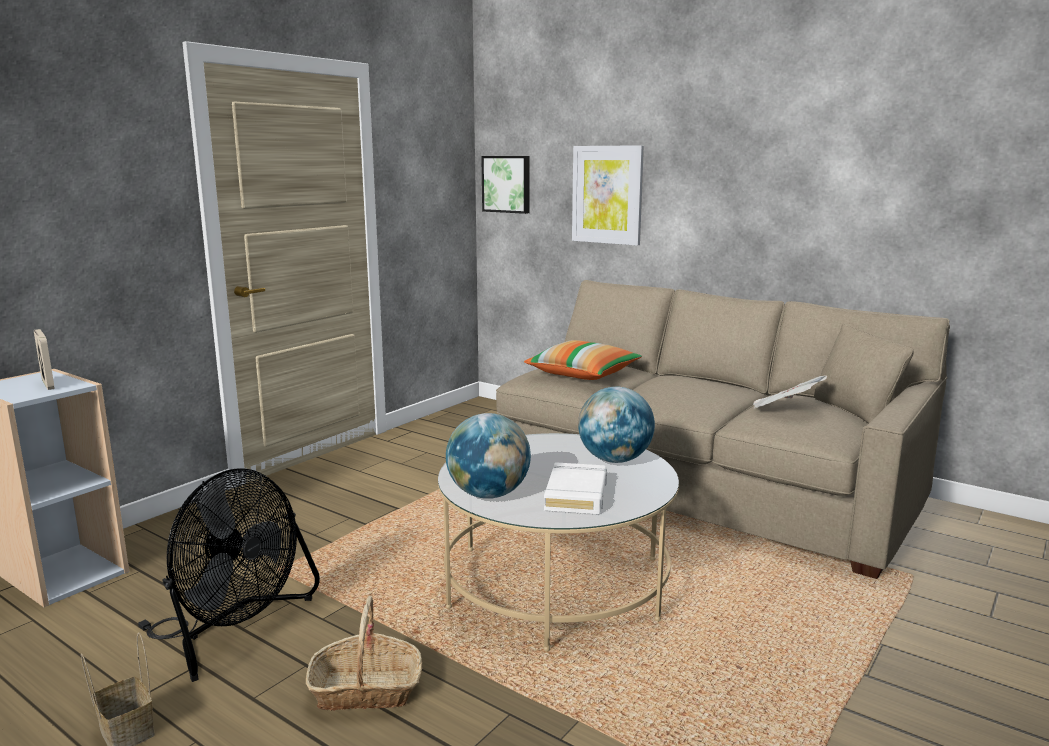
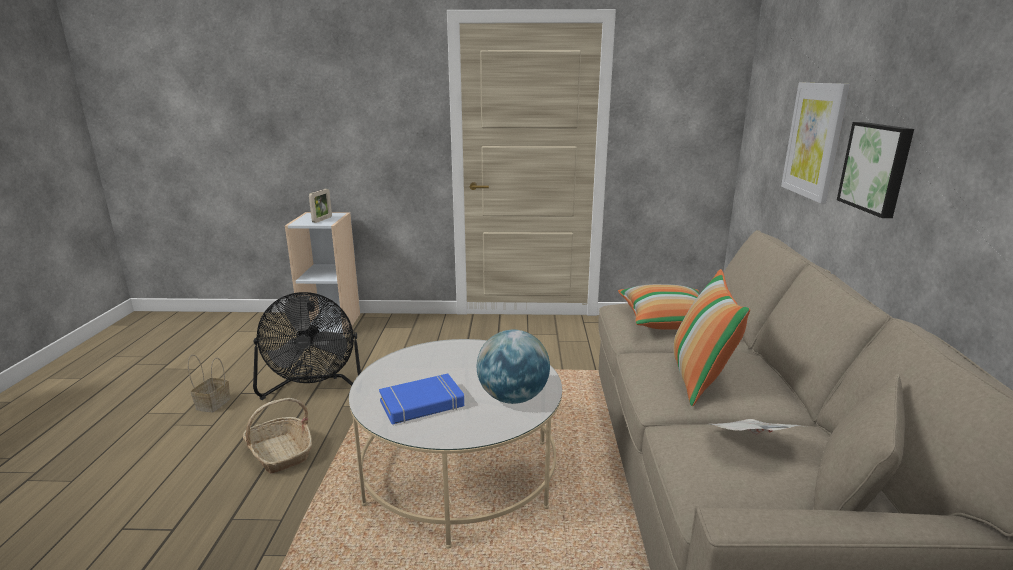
camera: 55 degrees right, 5 degrees up
globe [446,413,531,499] -> none
picture [481,156,530,214] -> picture moved to [837,122,914,218]
white book [544,462,607,514] -> blue book [379,374,464,425]
none -> pillow [673,269,750,406]

